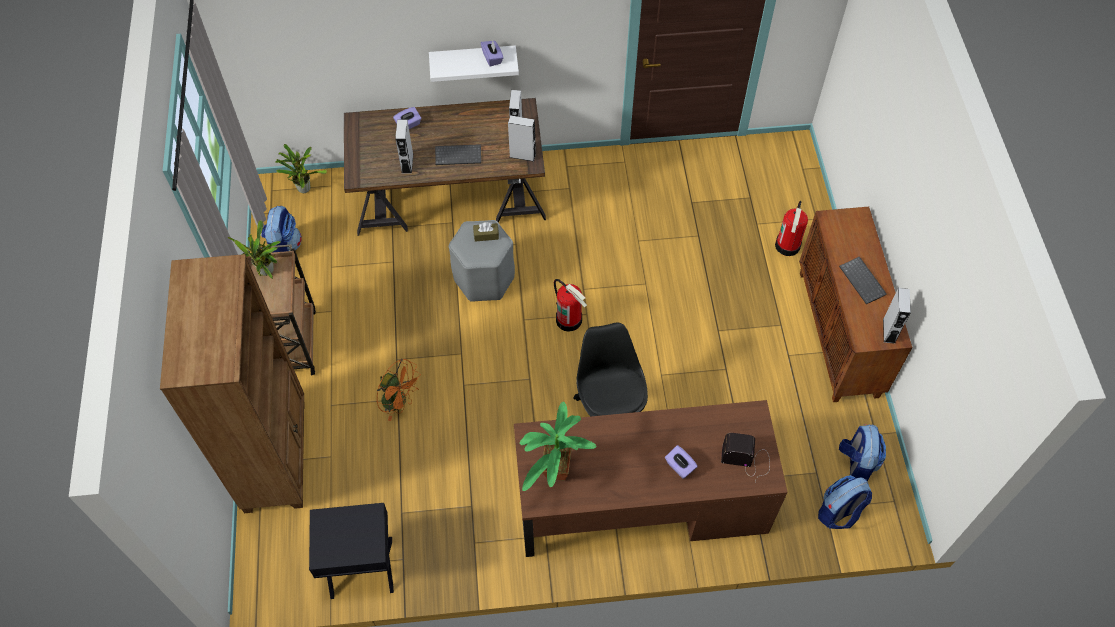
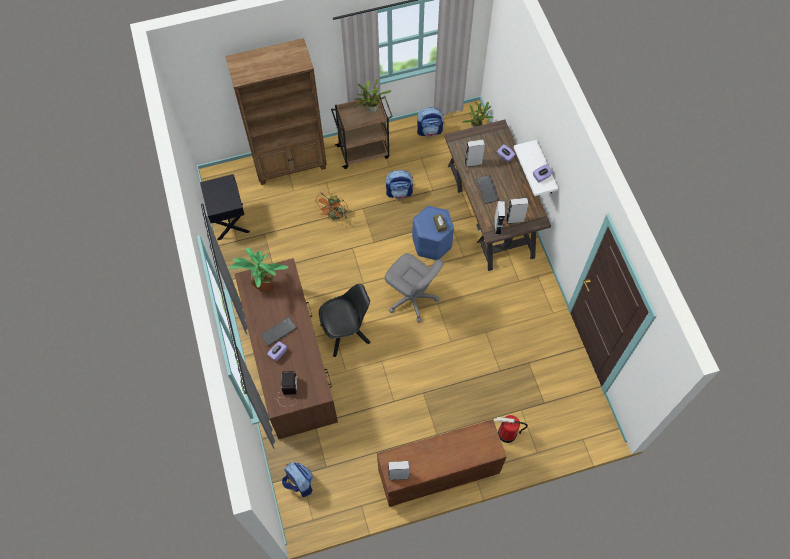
camera: 80 degrees right, 5 degrees up
grey stool [449,220,515,302] -> blue stool [412,206,454,260]
fire extinguisher [554,279,587,332] -> grey office chair [385,253,444,322]
keyboard [839,256,887,304] -> keyboard moved to [260,317,297,346]
backpack [839,424,886,481] -> backpack moved to [386,170,413,199]

